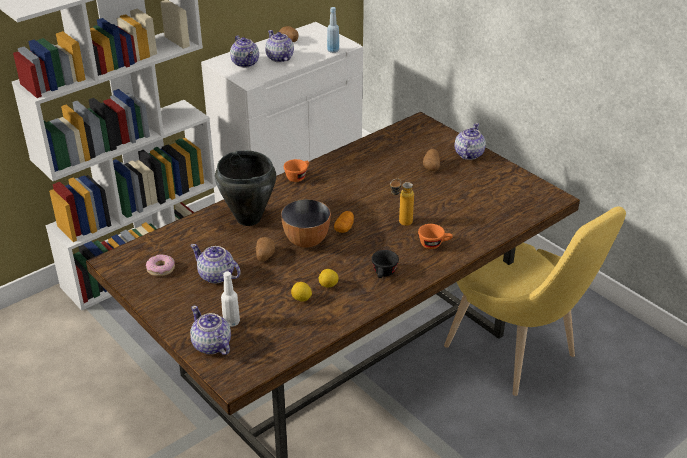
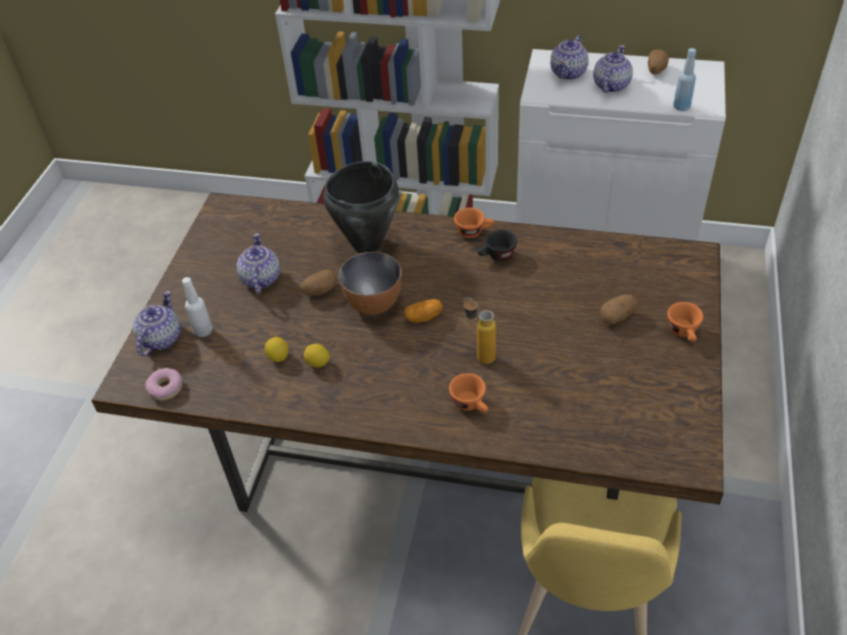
camera: 55 degrees right, 10 degrees up
donut [146,254,175,277] -> donut moved to [145,368,183,401]
black cup [371,250,399,278] -> black cup moved to [477,230,517,261]
teapot [454,123,486,160] -> orange cup [667,302,703,341]

